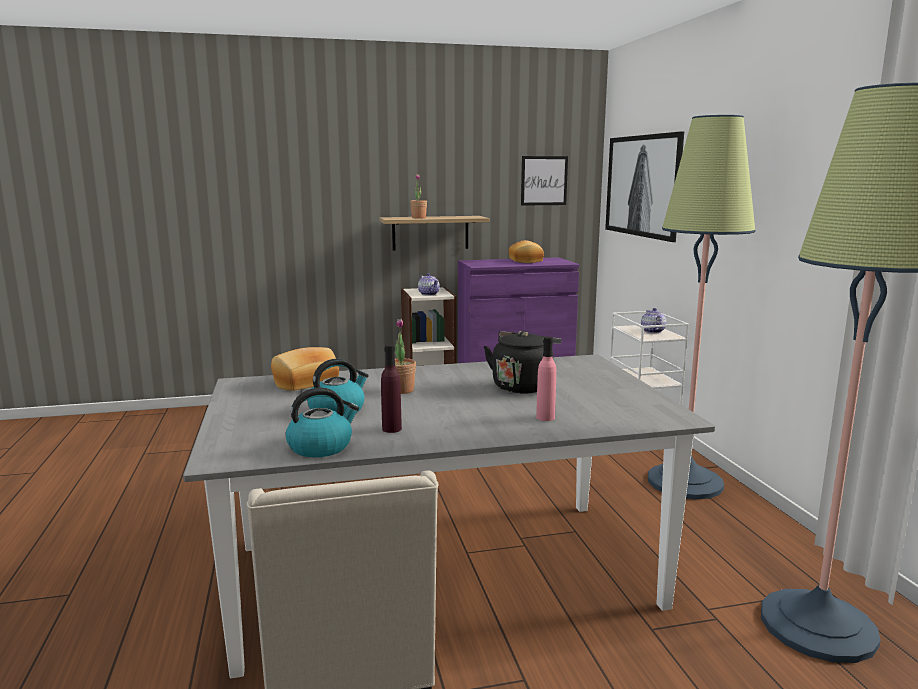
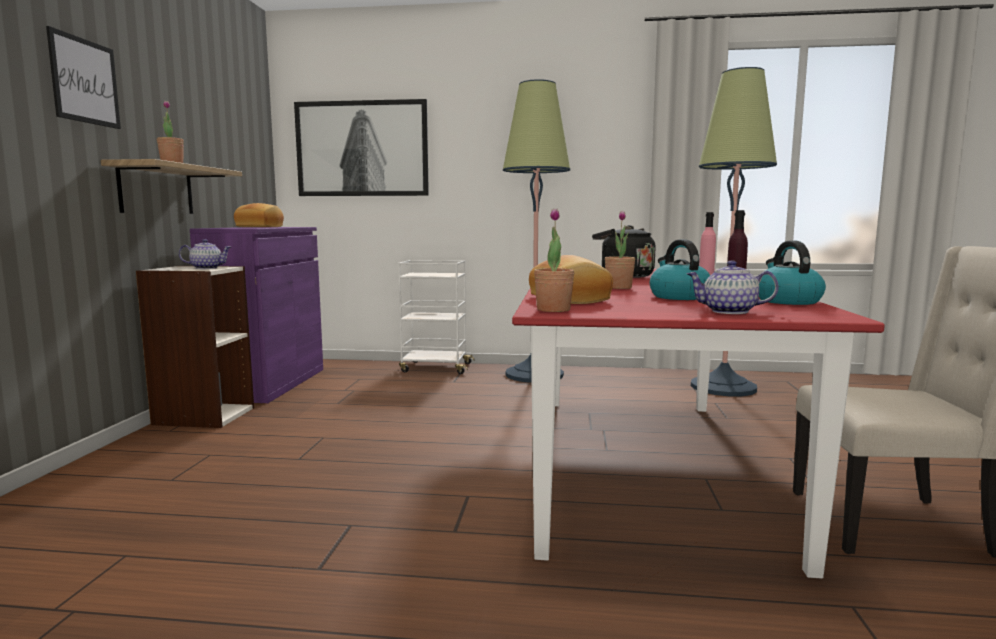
camera: 70 degrees left, 5 degrees down
grey dining table [183,354,715,678] -> red dining table [512,269,885,579]
picture [521,156,568,206] -> picture moved to [46,26,121,129]
teapot [641,308,666,333] -> teapot moved to [686,261,779,314]
none -> potted plant [534,208,574,312]

